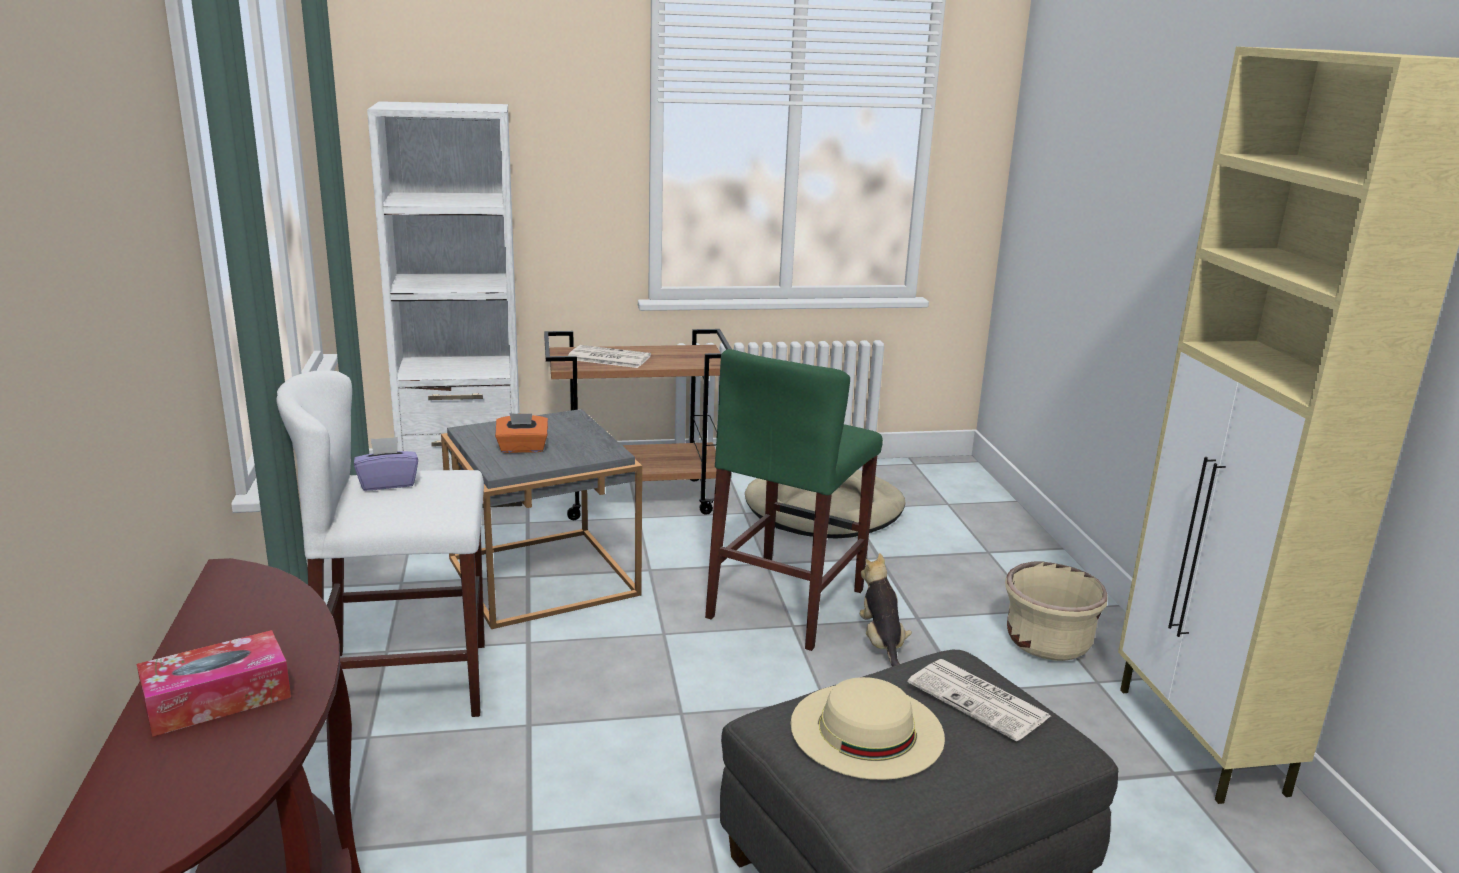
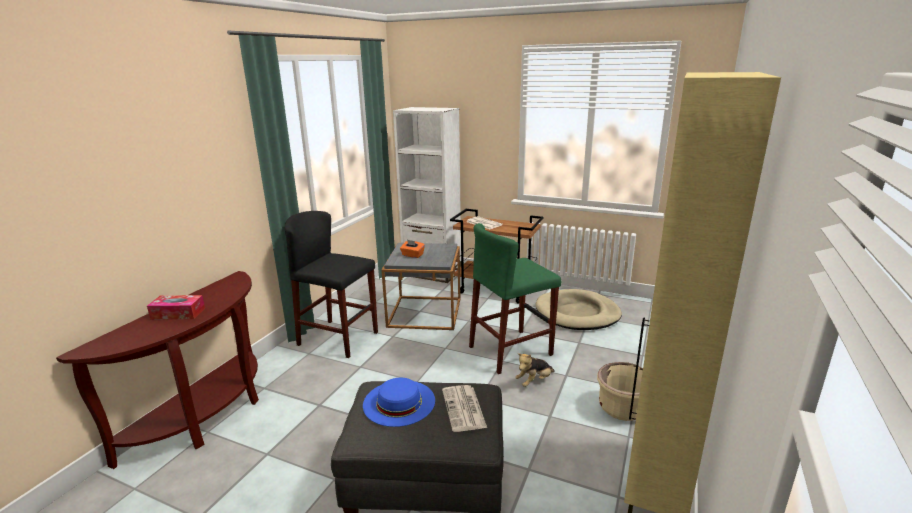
camera: 35 degrees right, 0 degrees up
white stool [276,370,485,729] -> black stool [285,211,378,358]
purple tissue box [354,437,418,491] -> none
beige hat [791,677,945,780] -> blue hat [363,378,435,427]
plush toy [860,553,912,667] -> plush toy turned 150 degrees counterclockwise [515,353,555,387]

